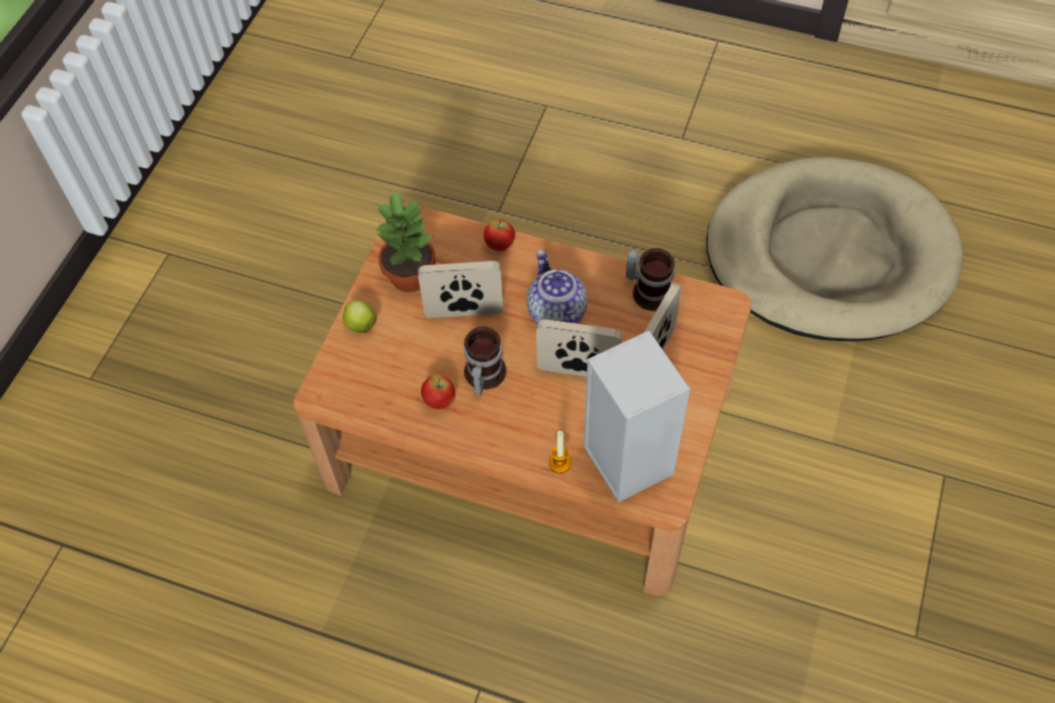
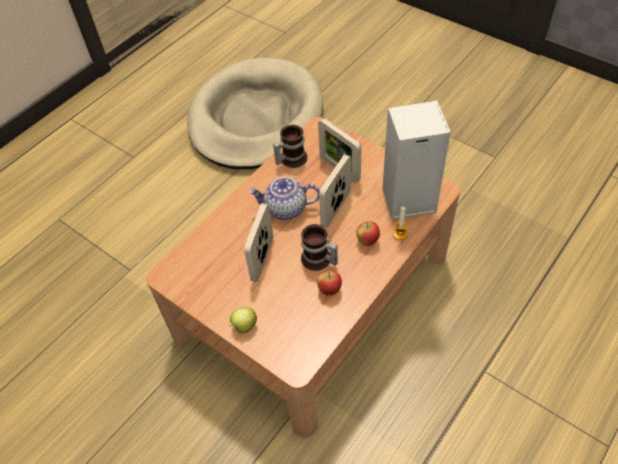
camera: 70 degrees left, 5 degrees down
potted plant [375,190,436,292] -> none
apple [484,219,515,252] -> apple moved to [356,221,380,246]

